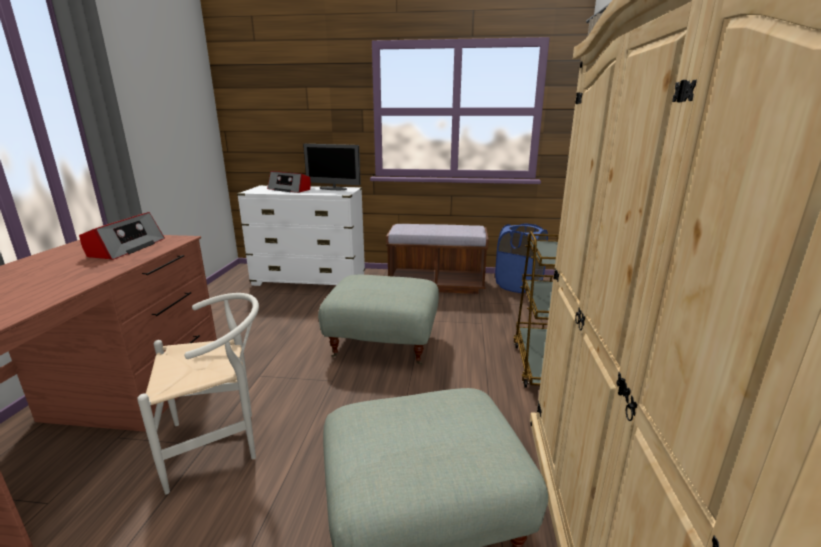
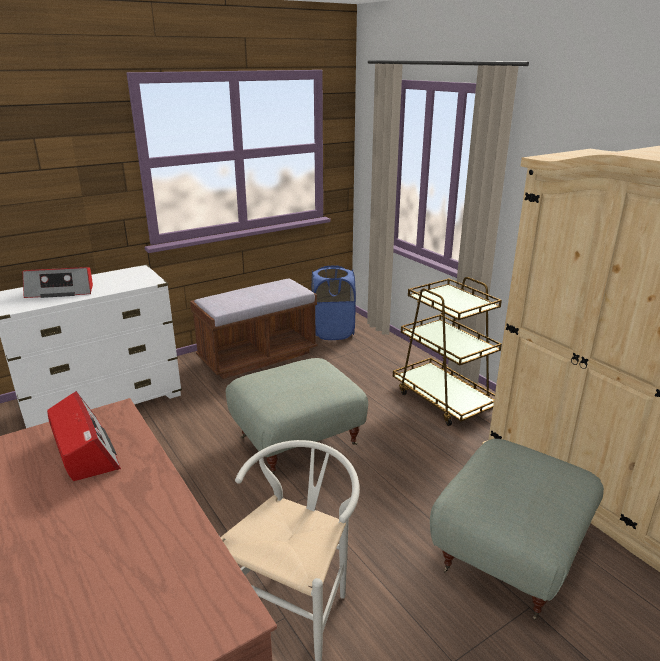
camera: 40 degrees left, 5 degrees up
monitor [303,144,361,190] -> none

